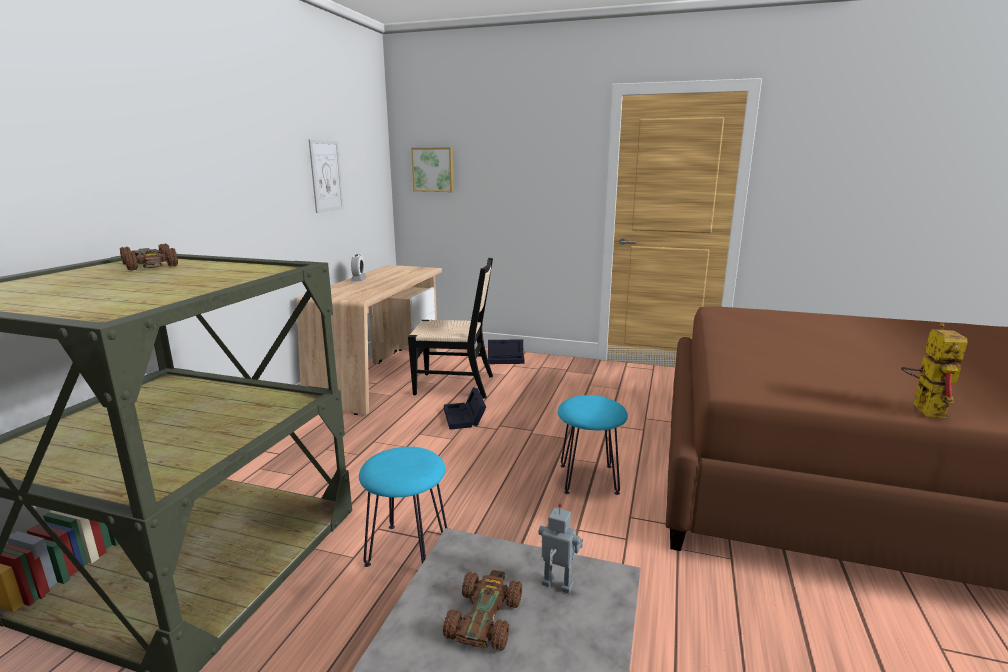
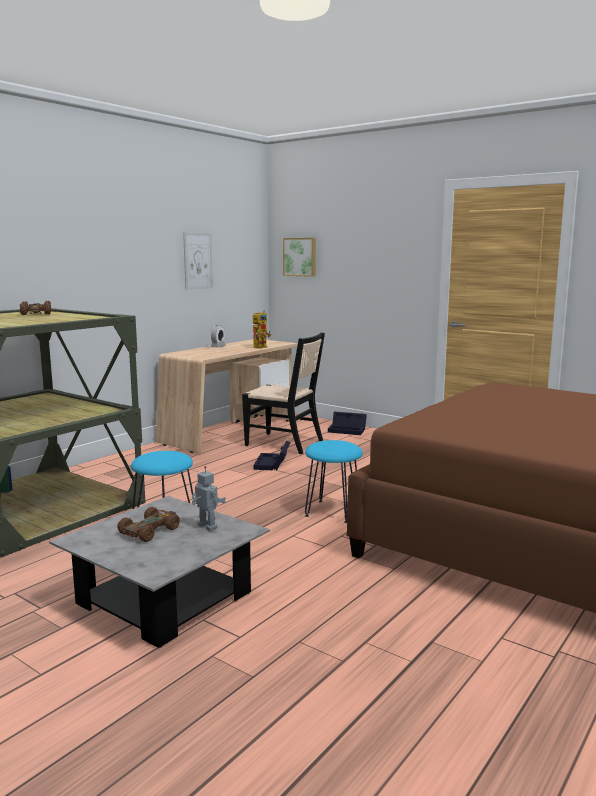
camera: 20 degrees right, 5 degrees down
toy robot [901,324,968,419] -> toy robot moved to [253,311,271,349]

